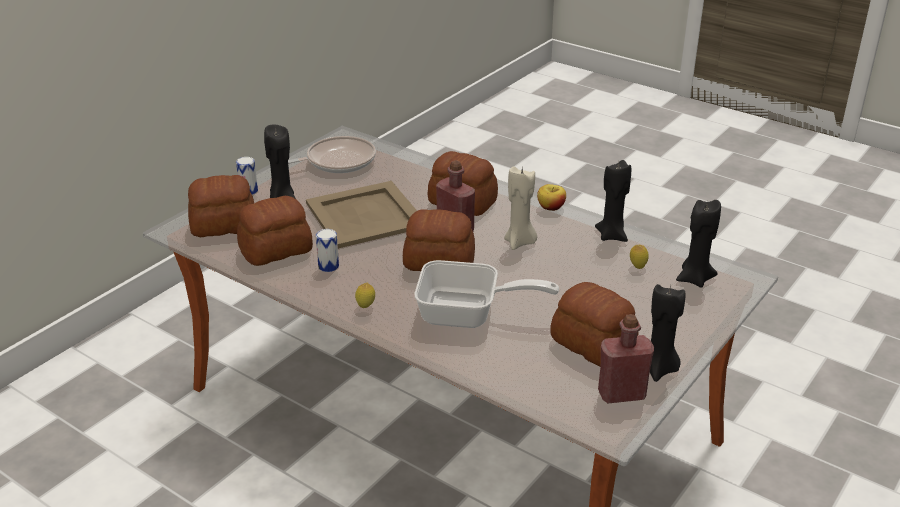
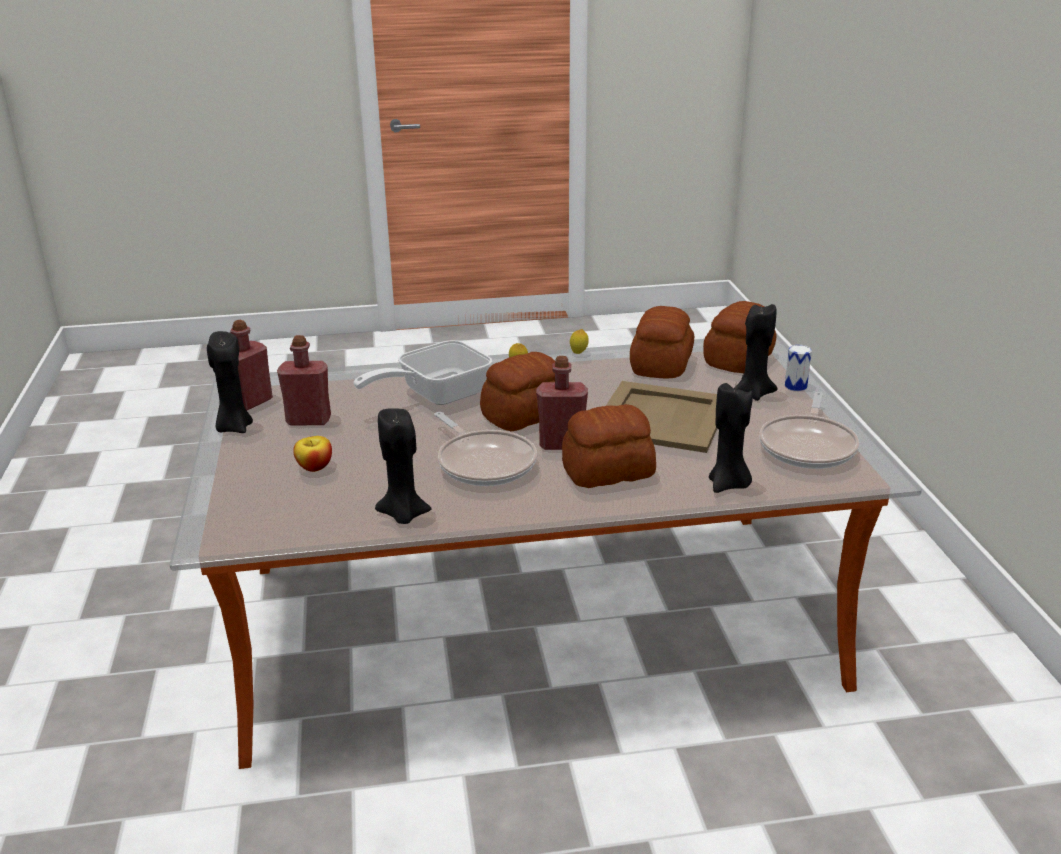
camera: 135 degrees right, 5 degrees down
can [316,229,339,272] -> none
beige candle [504,166,537,250] -> frying pan [434,412,537,486]
apple [537,184,566,211] -> apple moved to [293,436,332,472]
bread [550,282,639,366] -> red bottle [277,335,331,426]
lemon [630,245,649,269] -> lemon moved to [570,329,589,354]
black candle [676,200,721,288] -> black candle moved to [709,383,753,493]

